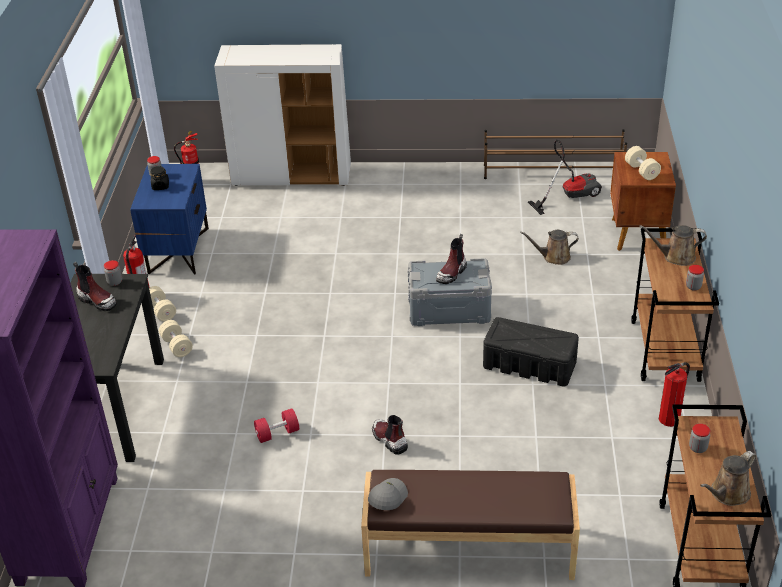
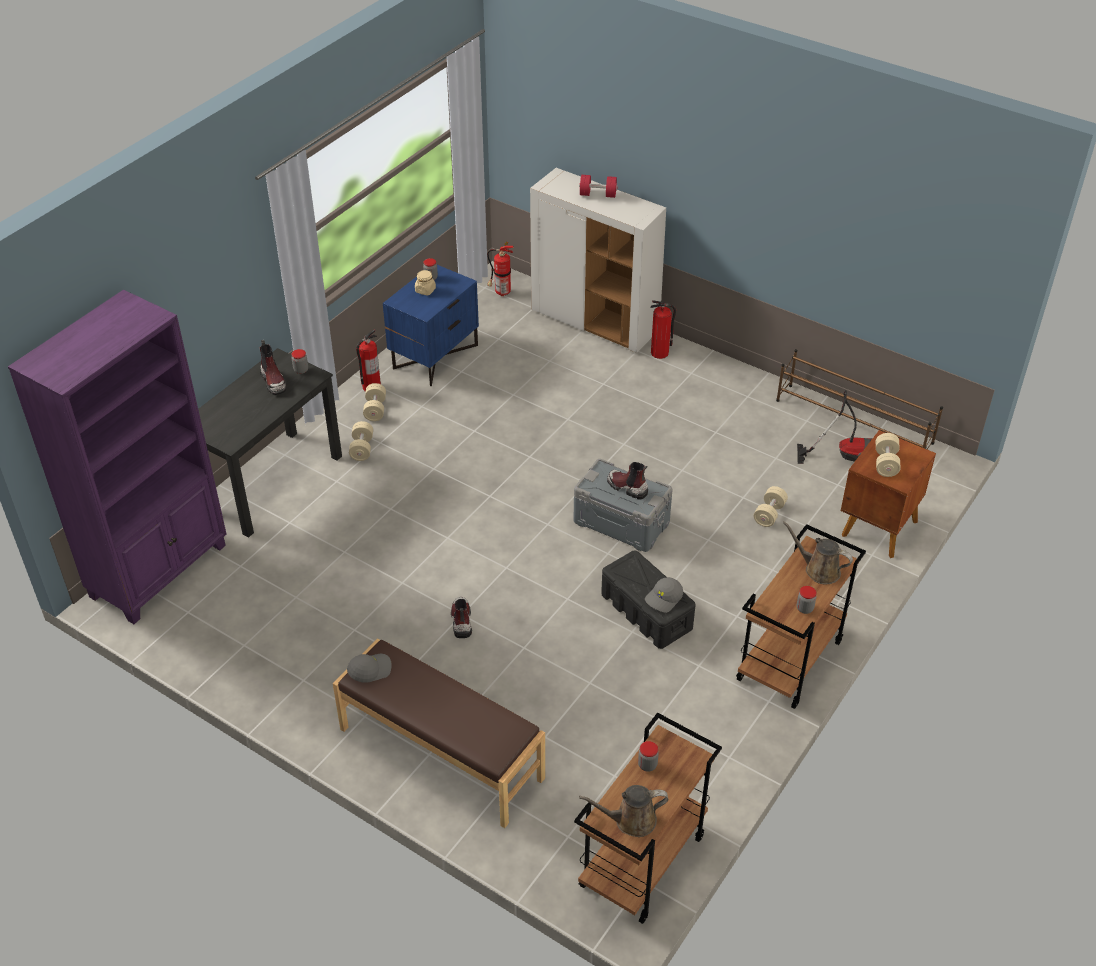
camera: 30 degrees right, 5 degrees up
black jar [150,166,169,190] -> beige jar [415,270,436,295]
red dumbbell [254,408,299,443] -> red dumbbell moved to [579,175,618,198]
boot [436,234,467,284] -> boot turned 60 degrees clockwise [607,462,648,500]
brown watering can [520,230,579,265] -> beige dumbbell [753,486,788,527]
fire extinguisher [659,362,690,427] -> fire extinguisher moved to [651,300,676,359]
none -> grey cap [645,577,683,613]

